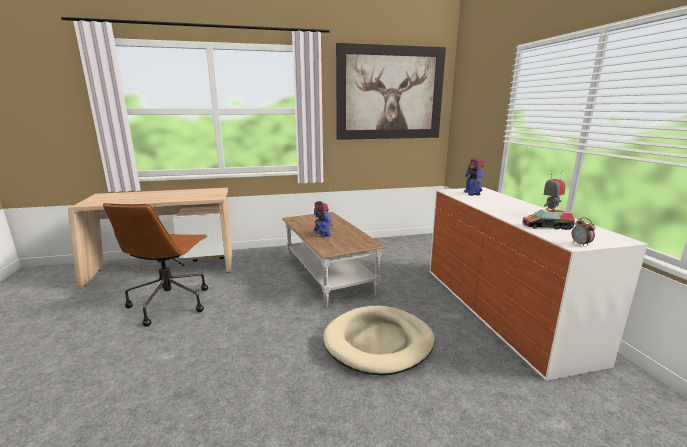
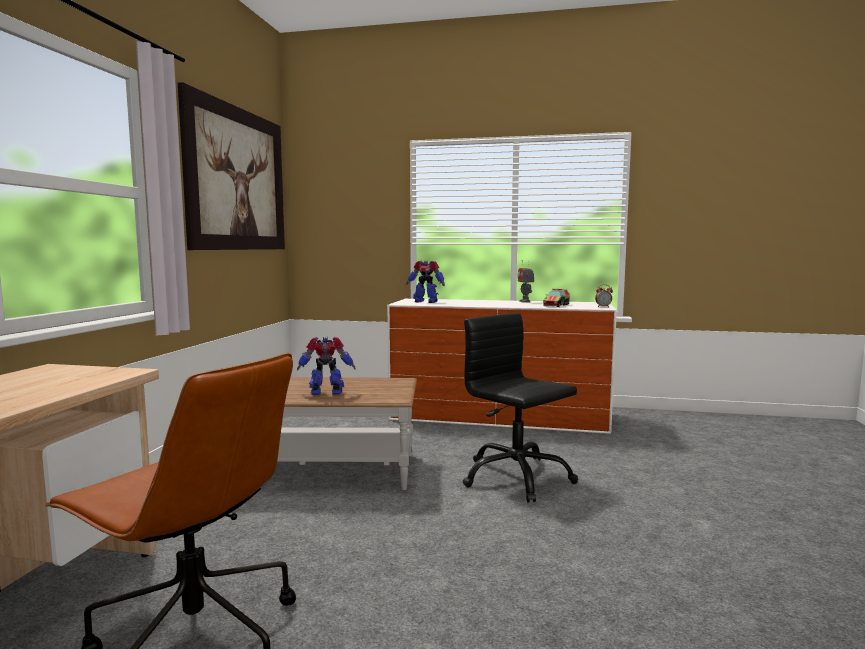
camera: 65 degrees left, 10 degrees down
beige dog bed [323,306,435,376] -> black office chair [462,313,578,502]

